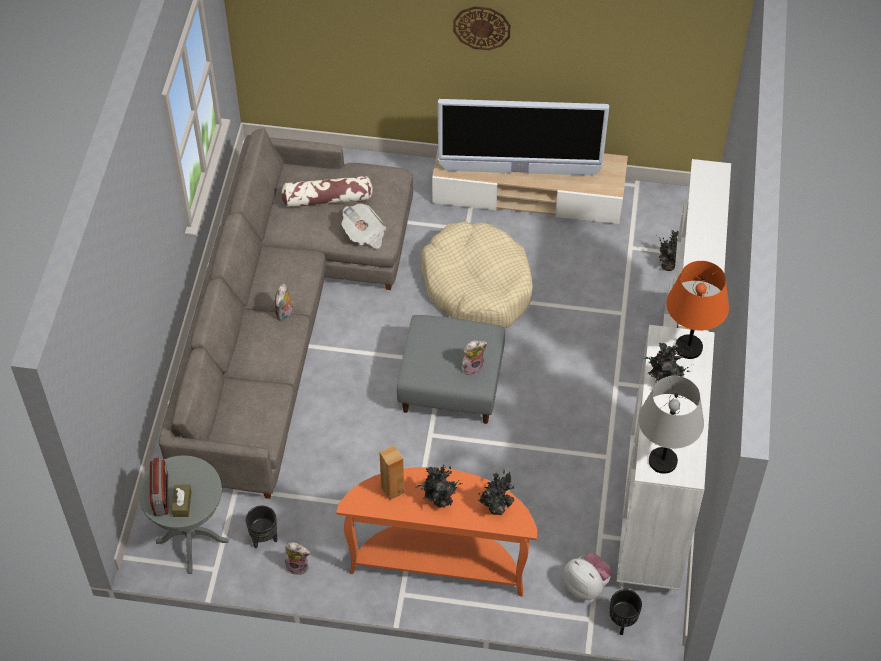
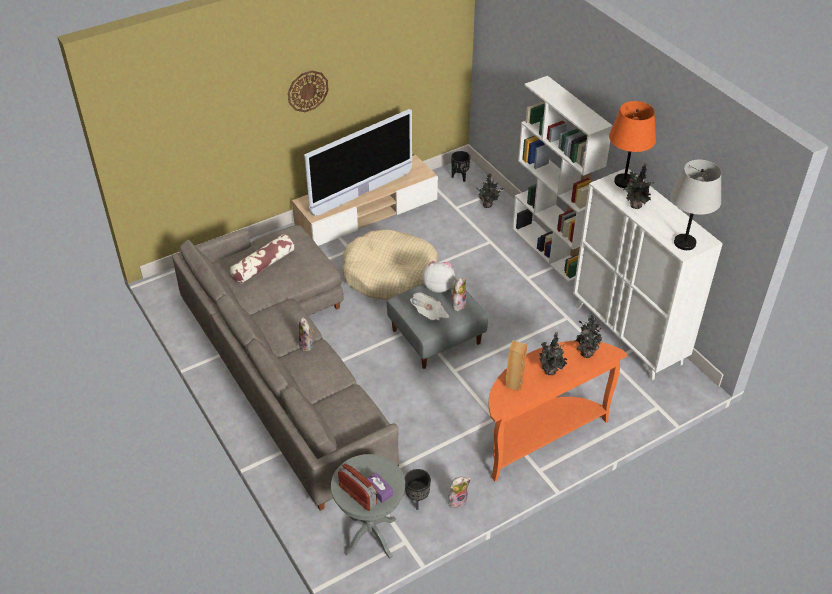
camera: 40 degrees left, 10 degrees down
brown tissue box [171,485,192,517] -> purple tissue box [367,472,393,503]
newspaper [341,204,386,249] -> newspaper moved to [410,293,449,320]
plush toy [563,553,613,600] -> plush toy moved to [422,261,455,293]
black planter [609,589,642,635] -> black planter moved to [451,151,470,182]

